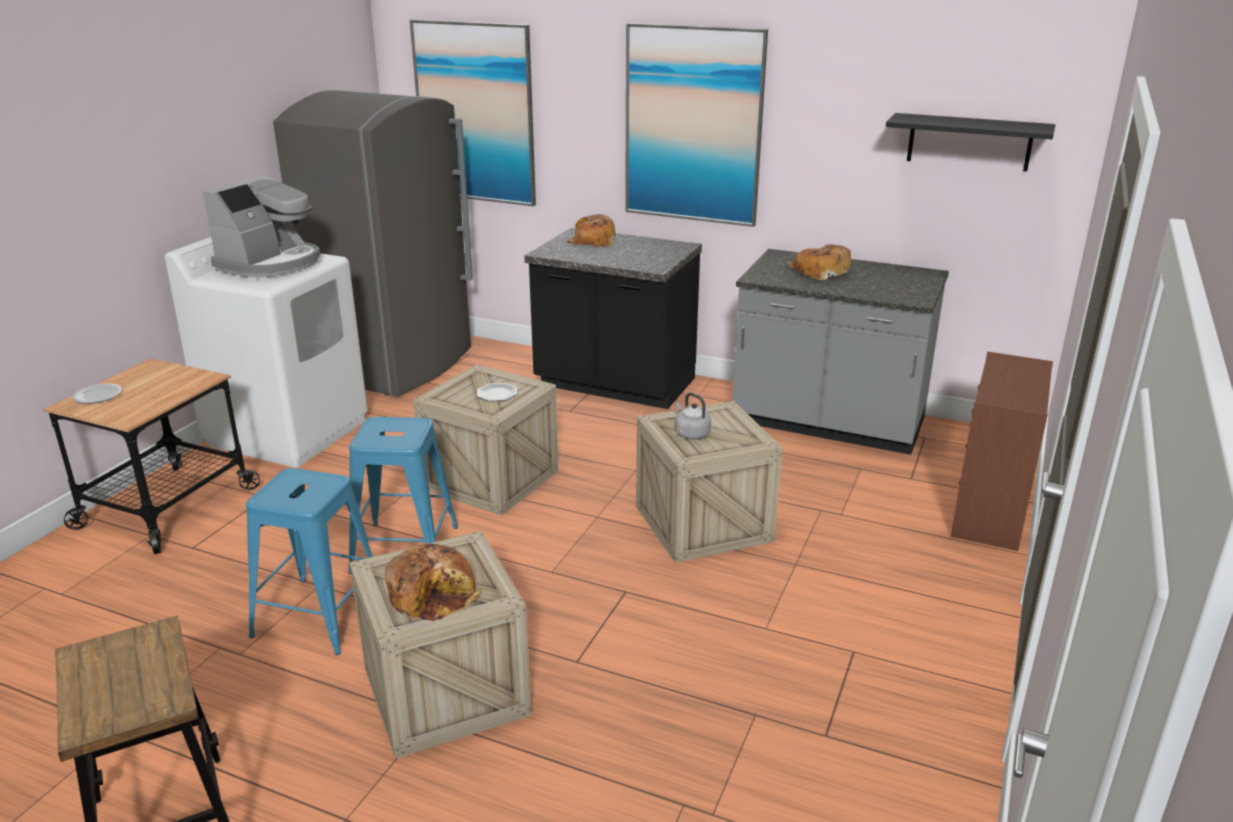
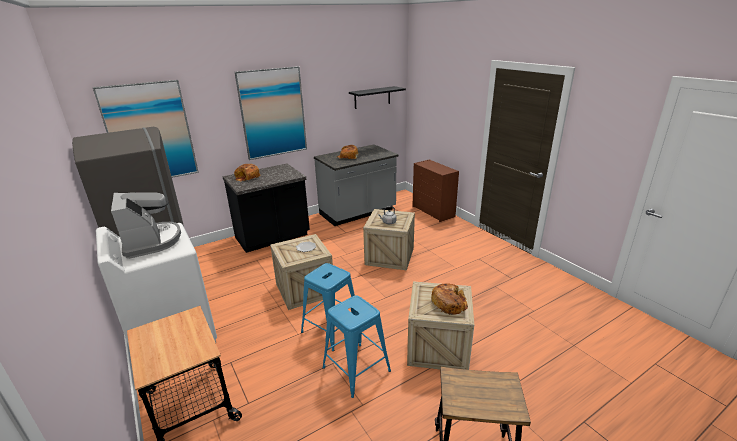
camera: 55 degrees left, 0 degrees up
plate [72,383,122,404] -> none

